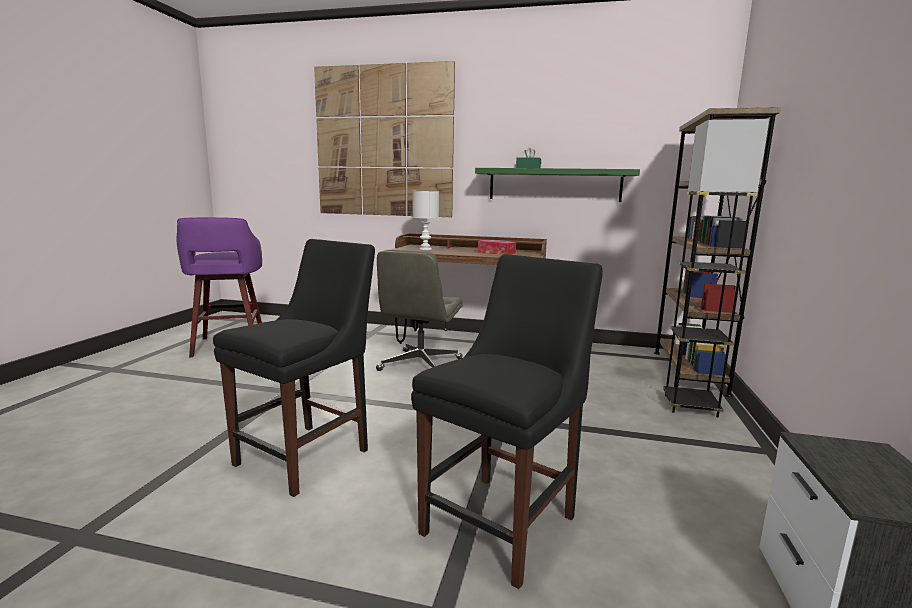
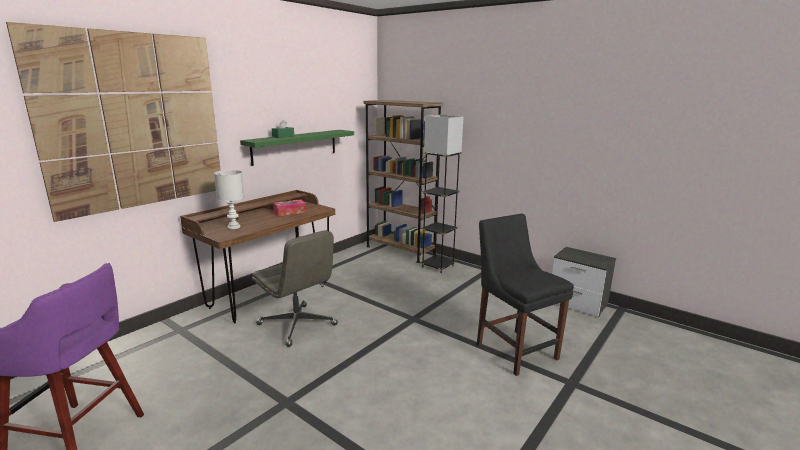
camera: 65 degrees left, 5 degrees up
black chair [213,239,375,497] -> none

